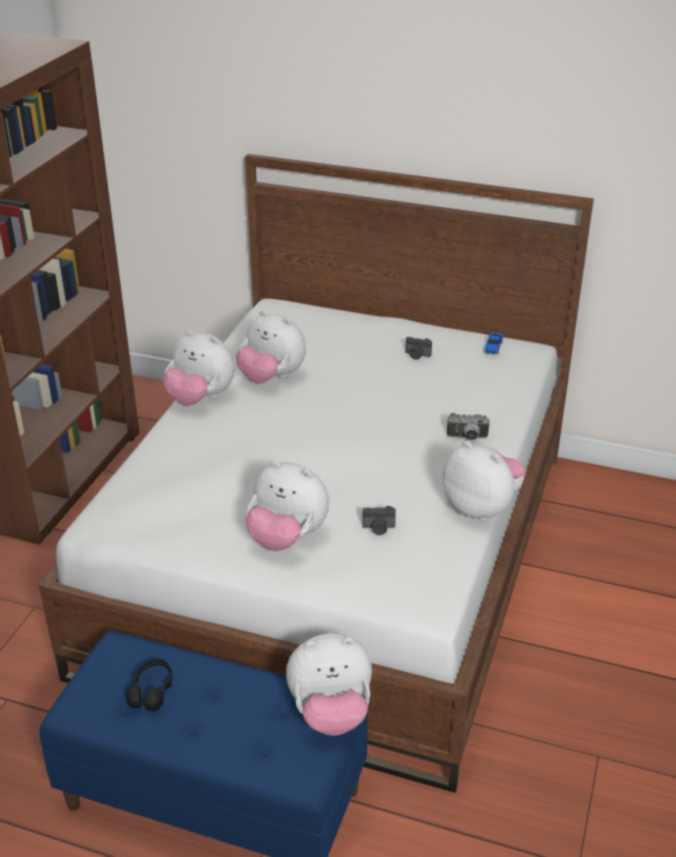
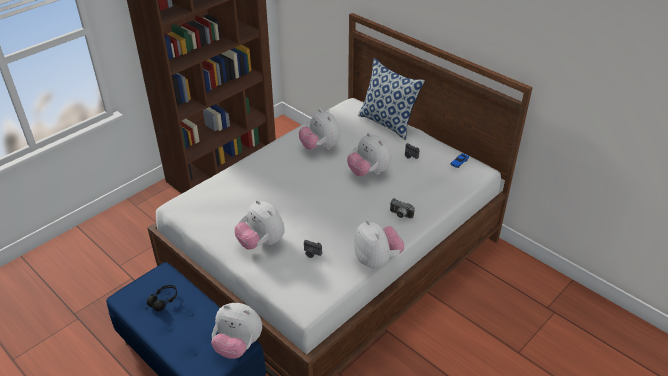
camera: 25 degrees right, 5 degrees up
plush toy [163,330,235,406] -> plush toy moved to [347,133,391,176]
none -> pillow [358,58,425,140]

